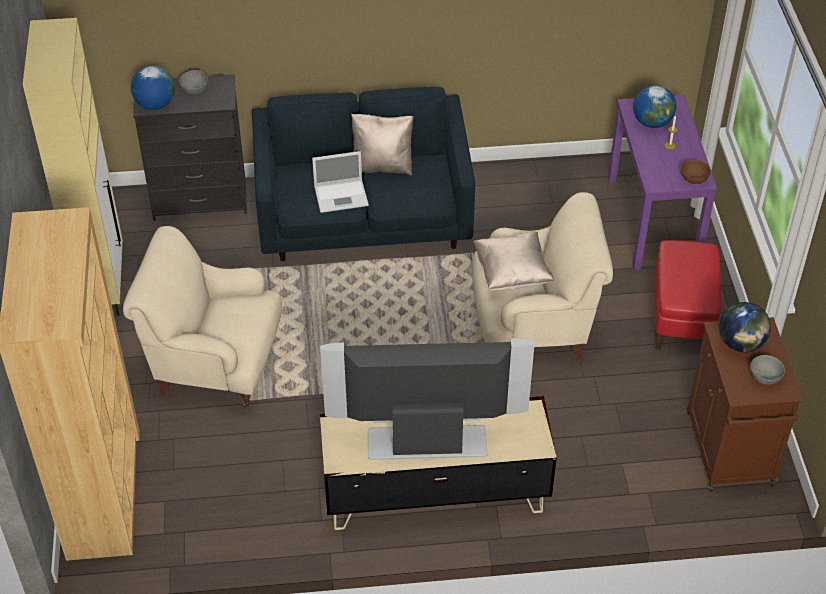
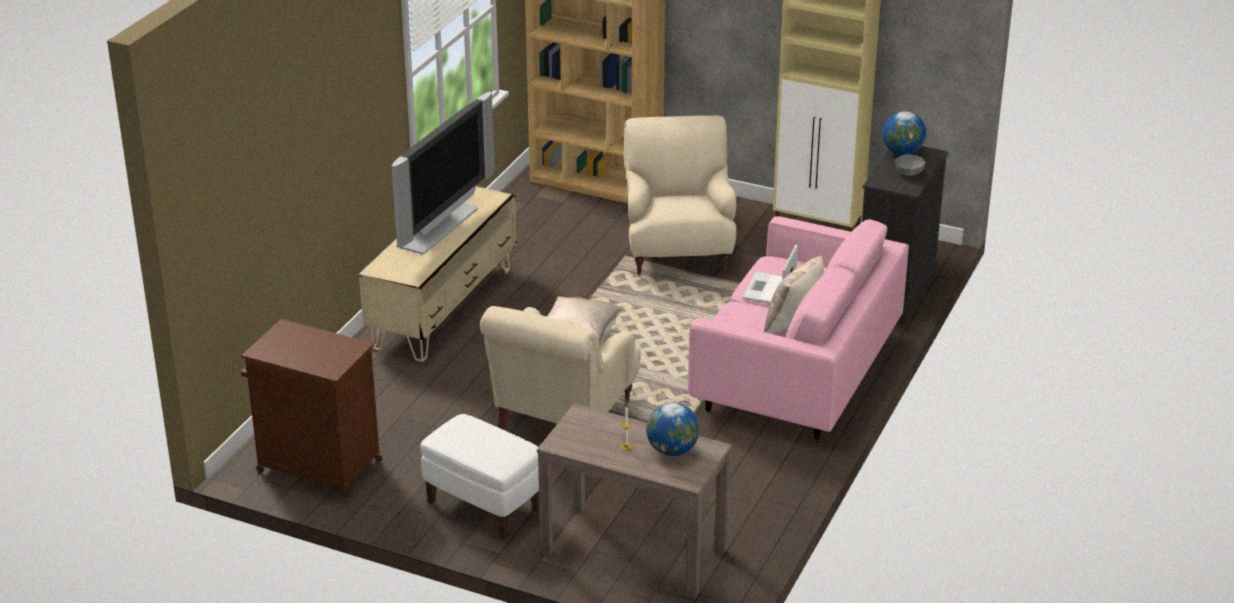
camera: 120 degrees right, 15 degrees down
beige armchair [123,226,282,407] -> beige armchair turned 45 degrees counterclockwise [624,115,737,276]
blue sofa [252,87,475,261] -> pink sofa [688,216,909,440]
purple console table [608,95,717,270] -> brown console table [537,403,732,599]
red ottoman [654,240,721,350] -> white ottoman [420,414,539,539]
brown bowl [681,160,711,184] -> none
globe [719,302,771,352] -> none
grey bowl [750,355,785,385] -> none

